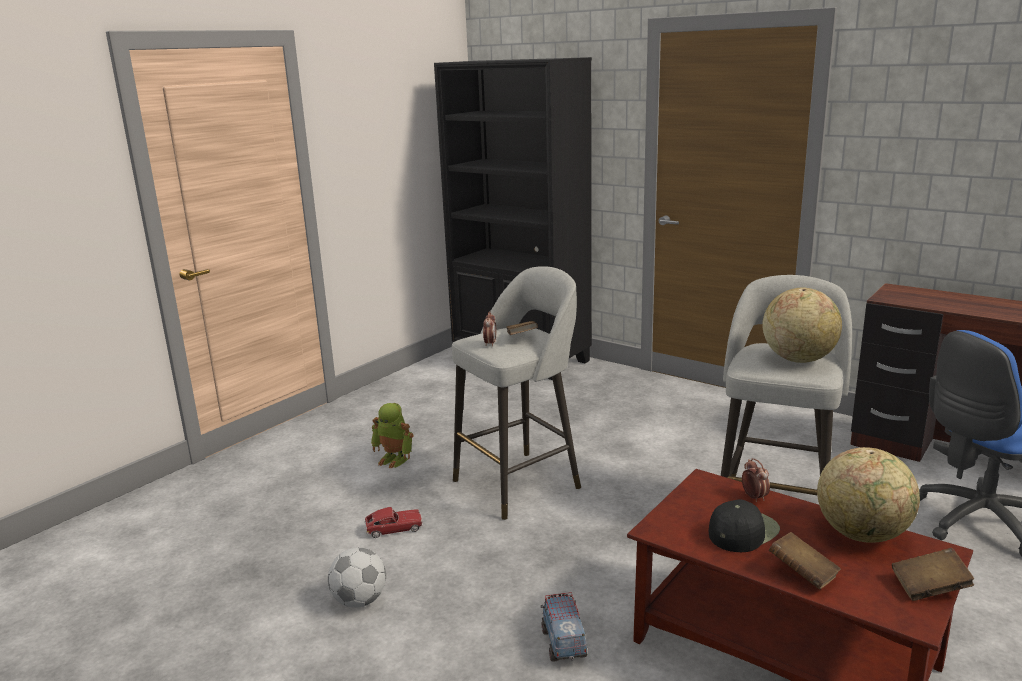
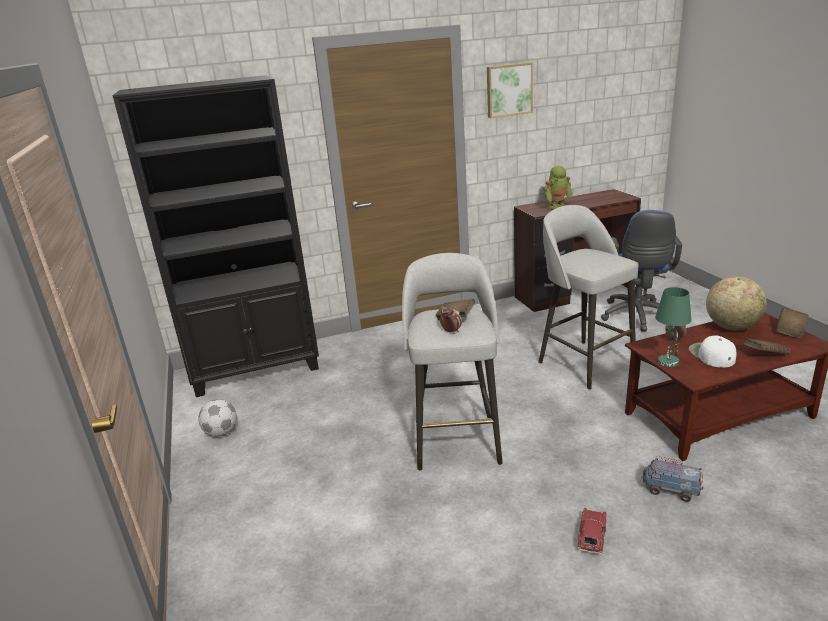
camera: 55 degrees left, 5 degrees up
football [328,548,386,608] -> football moved to [198,399,237,437]
toy car [364,507,423,538] -> toy car moved to [577,507,606,554]
toy robot [371,403,414,469] -> toy robot moved to [543,166,572,210]
black cap [709,499,780,552] -> white cap [689,336,737,368]
globe [763,288,842,363] -> none
none -> picture [487,62,533,118]
none -> green table lamp [655,287,691,367]

